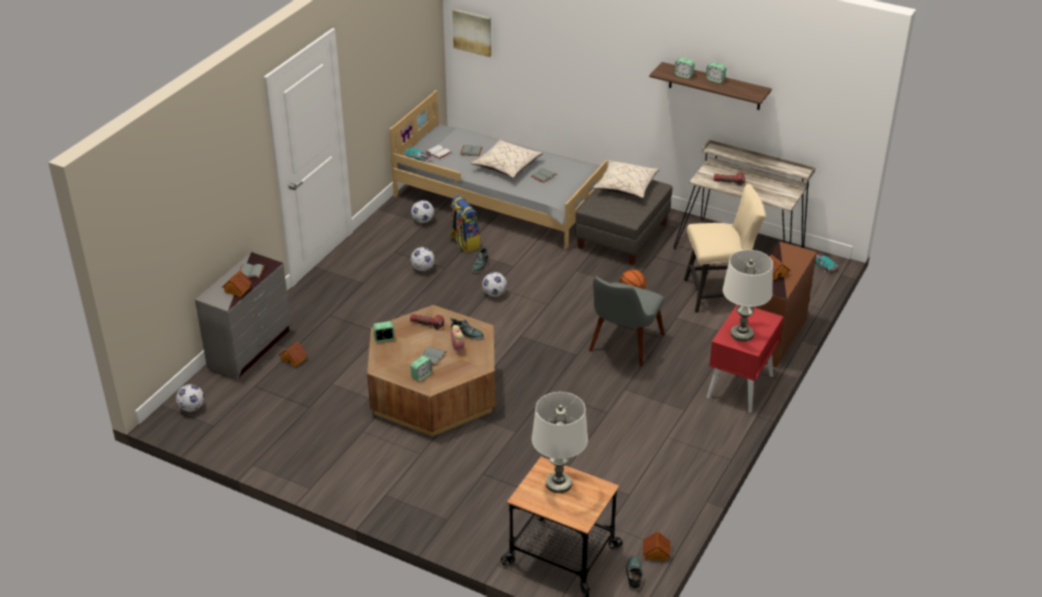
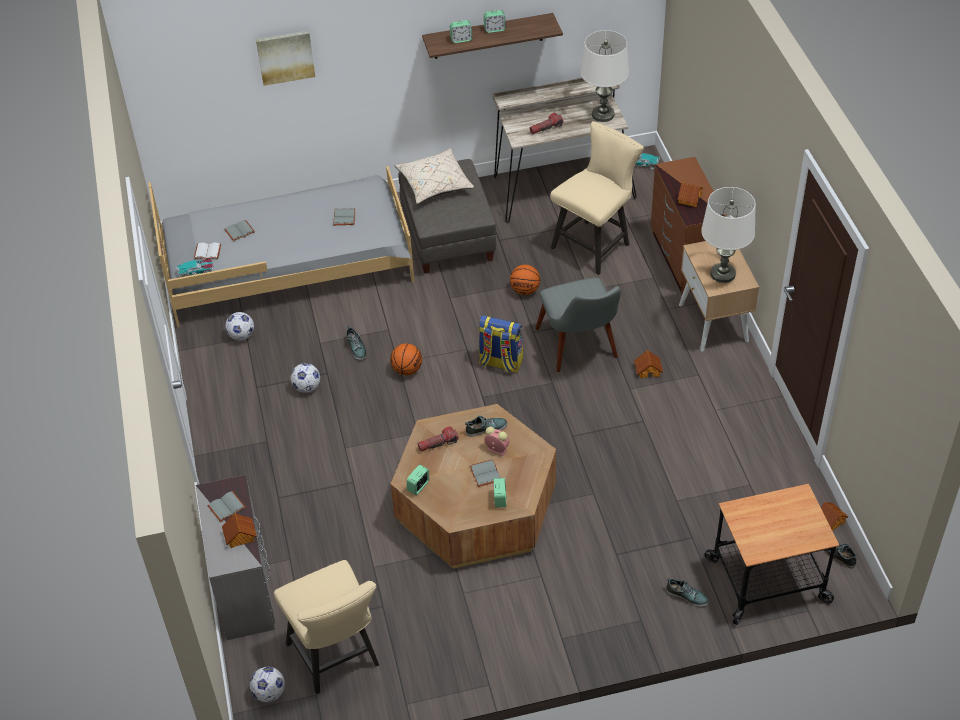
camera: 40 degrees left, 10 degrees up
toy house [279,341,308,367] -> toy house moved to [634,350,663,379]
backpack [450,195,480,252] -> backpack moved to [478,315,523,373]
picture [452,9,491,57] -> picture moved to [256,31,315,86]
beige pillow [471,139,543,178] -> none
football [482,272,507,297] -> basketball [390,343,422,375]
white table lamp [532,392,588,493] -> white table lamp moved to [581,30,629,122]
red nightstand [707,305,783,413] -> beige nightstand [679,241,759,351]
none -> beige chair [274,560,379,694]
none -> shoe [666,578,709,607]

